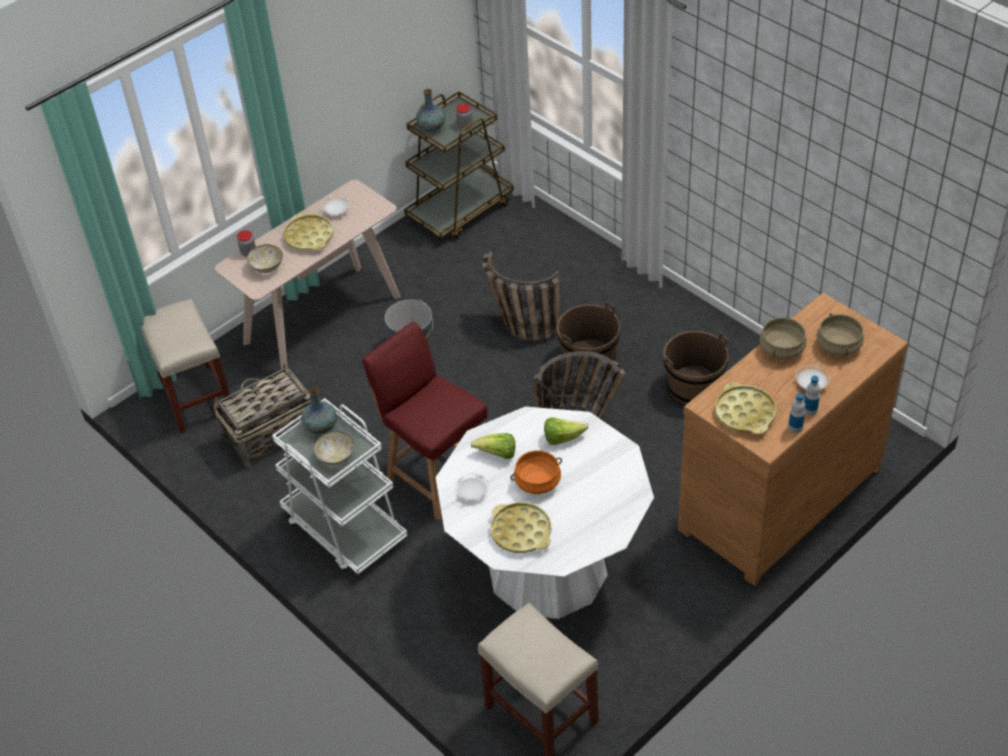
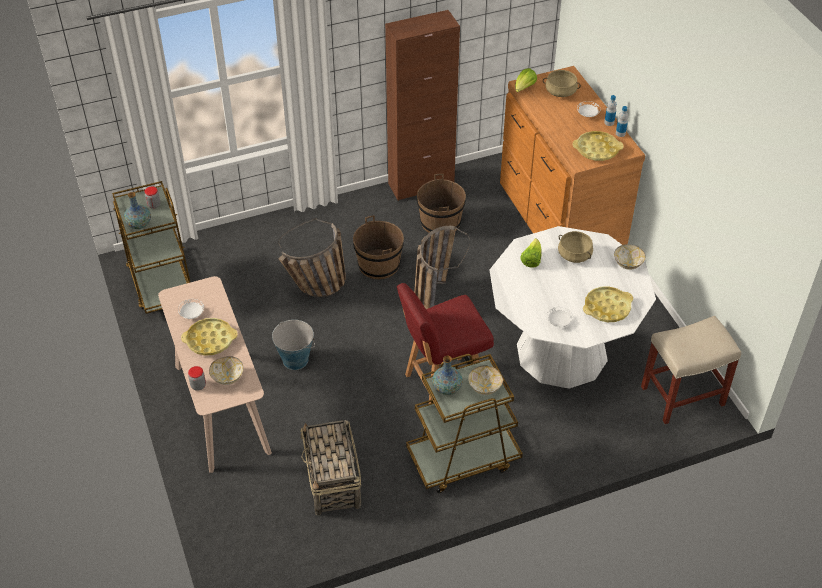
camera: 70 degrees left, 0 degrees up
beige stool [141,299,230,434] -> none
white cart [272,398,408,574] -> brown cart [406,354,523,493]
lettuce [471,433,515,459] -> lettuce moved to [515,68,537,92]
orange cooking pot [510,450,562,494] -> none
beige cooking pot [759,316,807,360] -> beige cooking pot moved to [558,231,593,263]
none -> brown cabinet [385,10,460,201]
none -> bowl [614,244,646,270]

